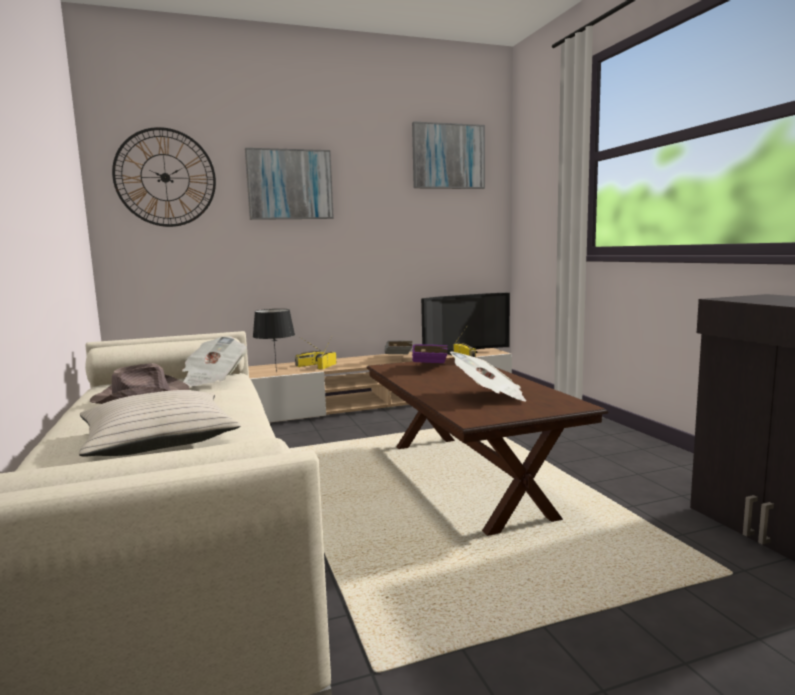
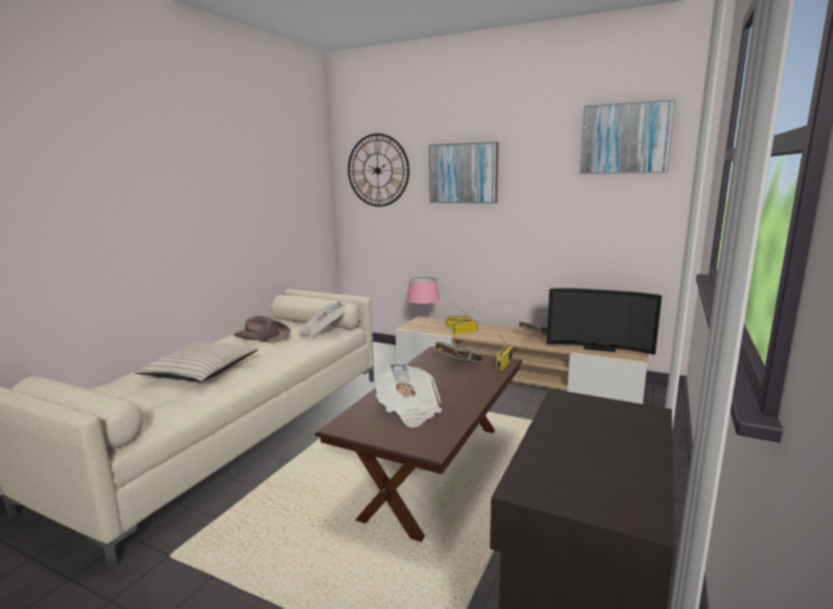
camera: 45 degrees right, 5 degrees up
black table lamp [253,309,295,373] -> pink table lamp [407,277,440,319]
purple book [412,344,448,363] -> grey book [434,341,483,362]

